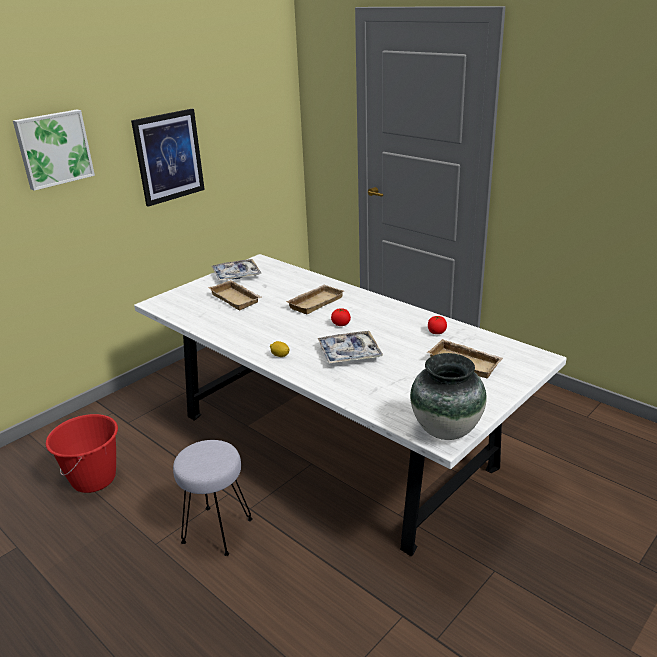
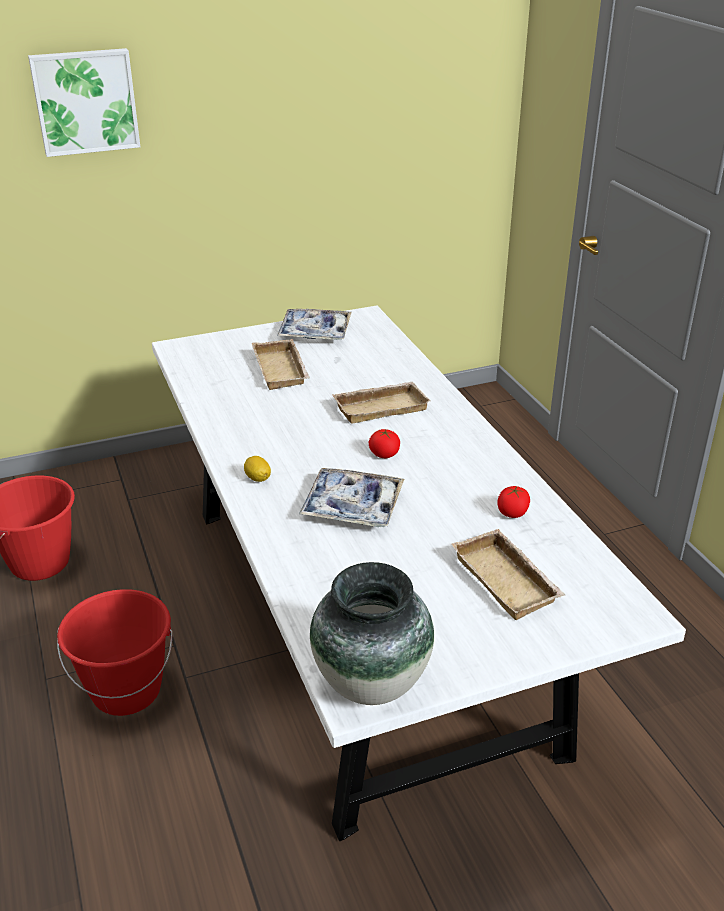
camera: 25 degrees right, 5 degrees up
picture [131,109,205,207] -> none
grey stool [173,440,253,556] -> red bucket [57,589,173,716]

